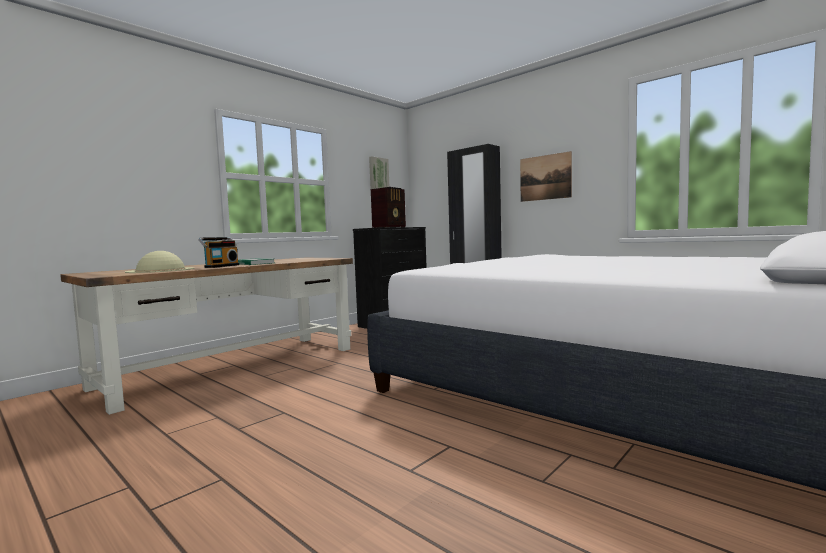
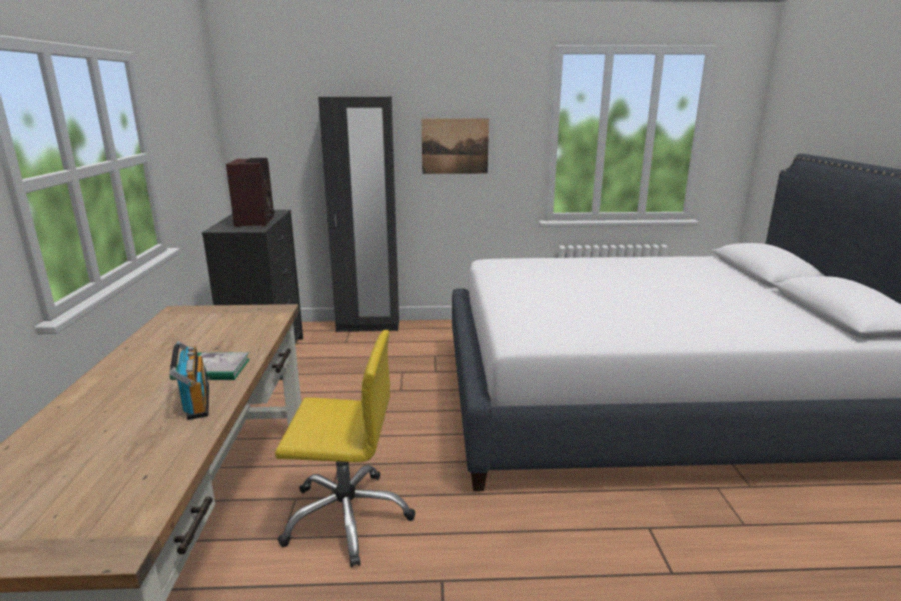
camera: 45 degrees left, 15 degrees up
beige hat [125,251,195,273] -> none
picture [369,156,390,189] -> none
none -> yellow office chair [275,330,415,567]

